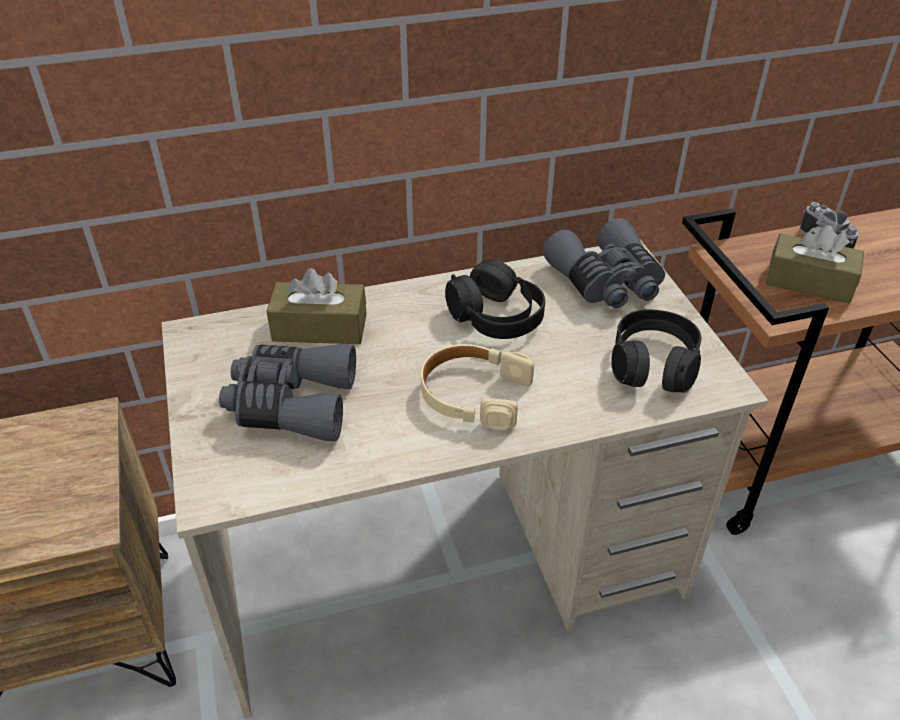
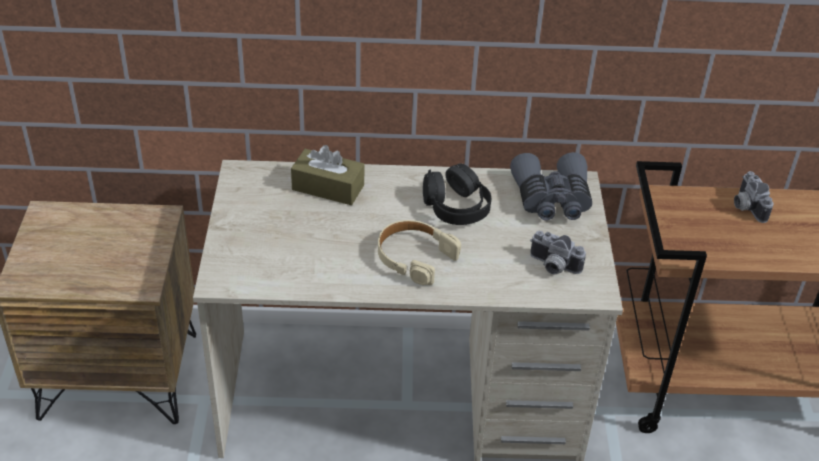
camera: 15 degrees right, 0 degrees up
grey binoculars [219,344,356,442] -> none
black headphones [611,309,701,392] -> camera [530,231,586,274]
brown tissue box [766,225,864,303] -> none

